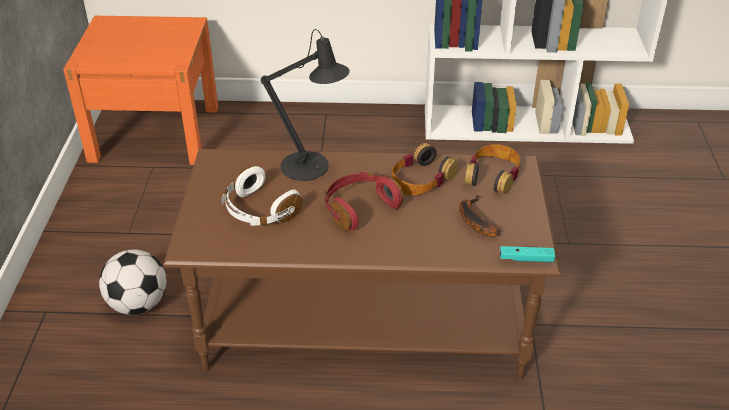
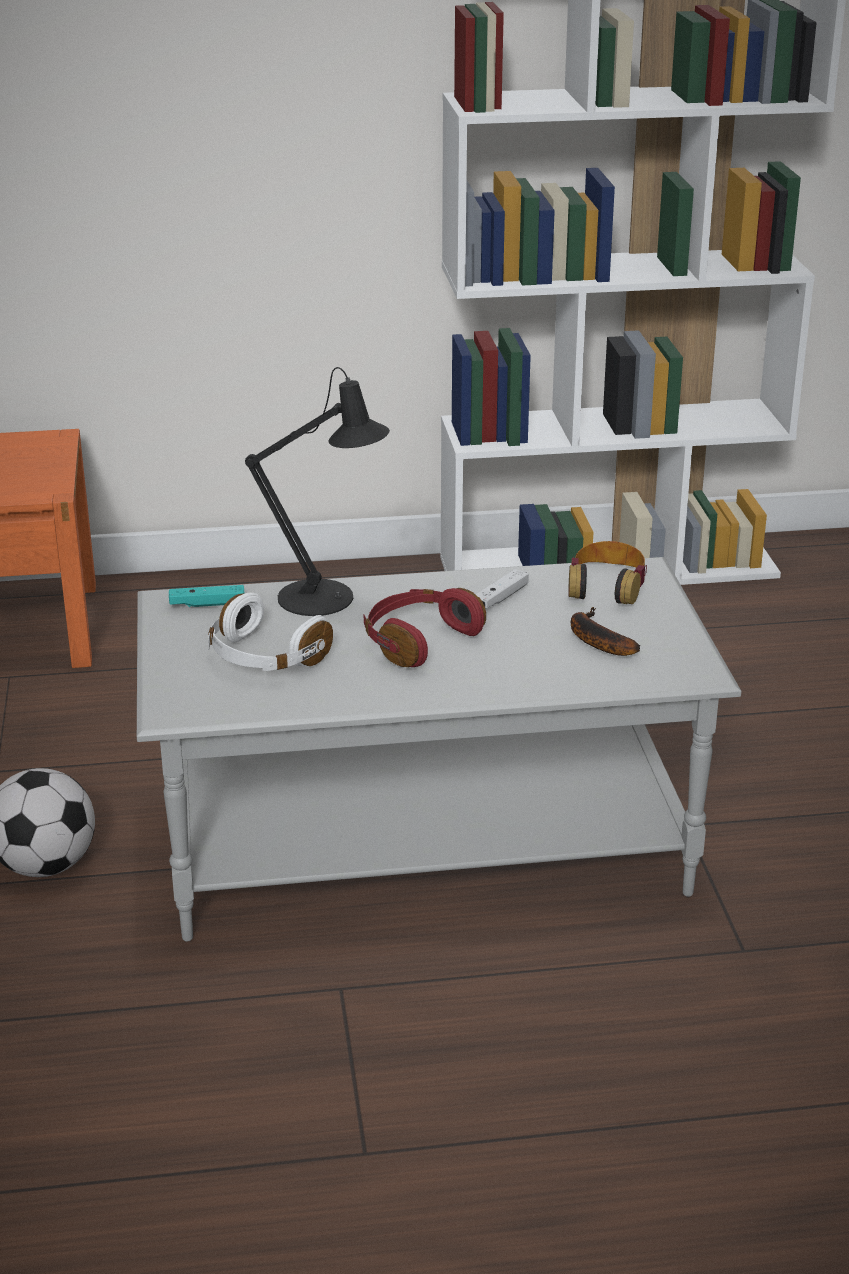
camera: 10 degrees left, 10 degrees down
brown coffee table [163,149,561,380] -> grey coffee table [137,557,741,942]
headphones [392,143,458,196] -> white game controller [476,569,529,609]
turquoise game controller [500,246,555,262] -> turquoise game controller moved to [169,585,244,607]

